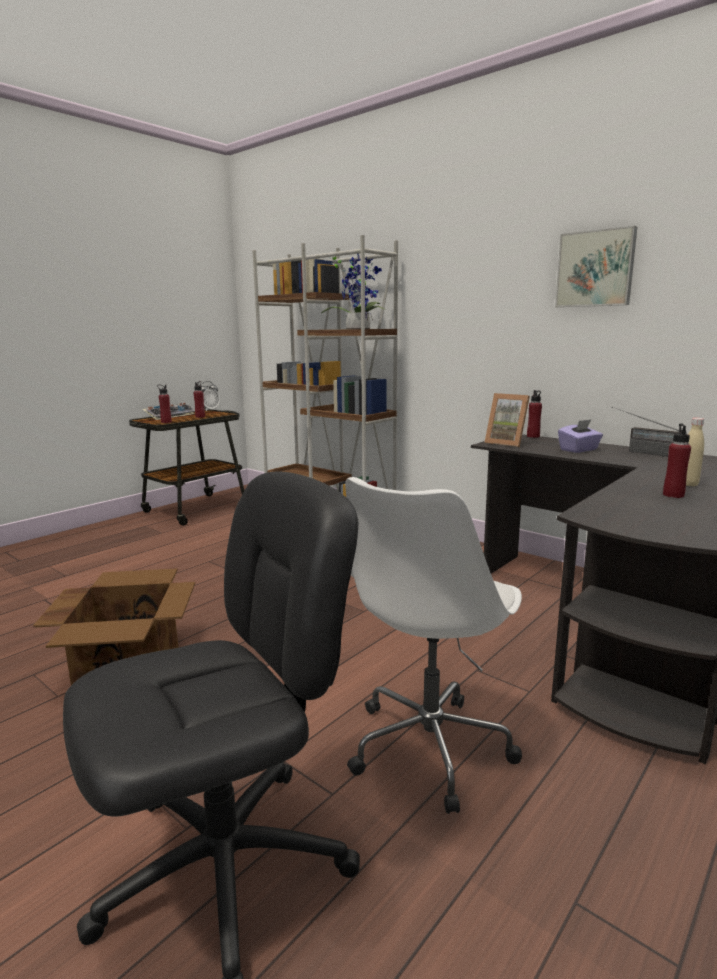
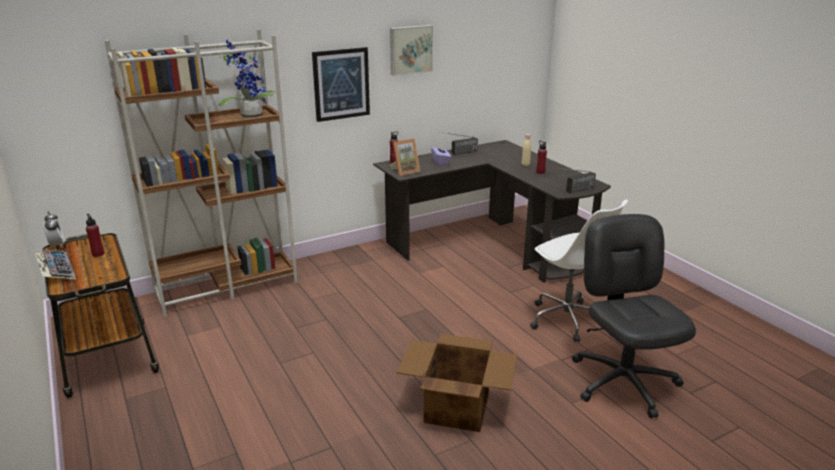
camera: 70 degrees left, 10 degrees up
red bottle [157,384,172,423] -> none
none -> picture [312,47,370,122]
none -> radio [556,168,596,194]

